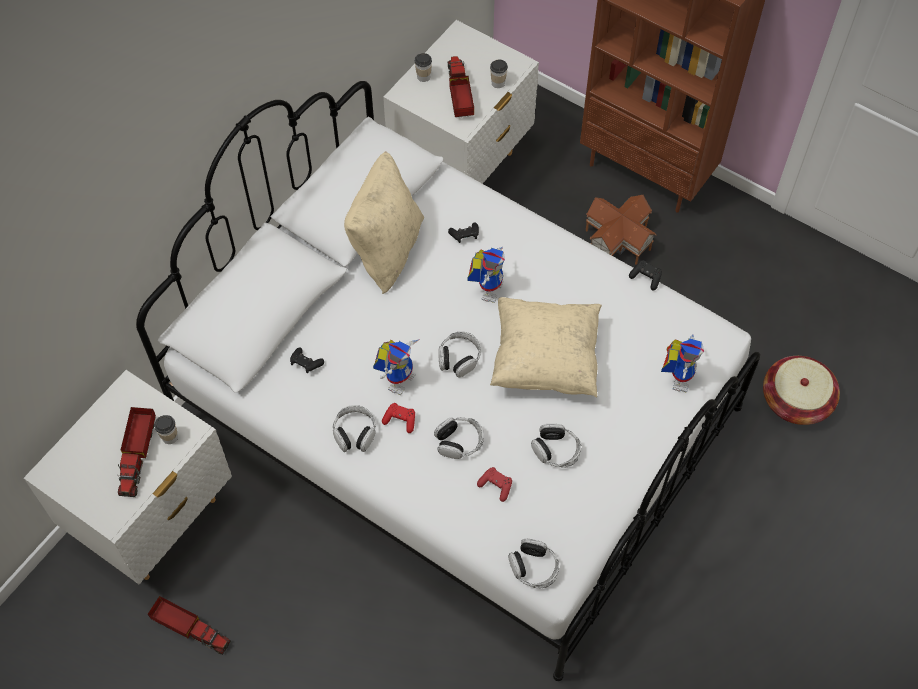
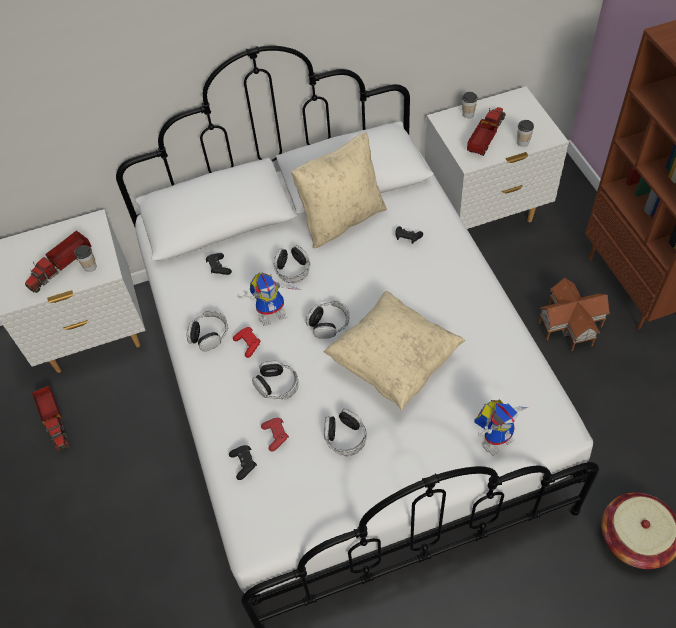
camera: 40 degrees right, 5 degrees down
toy robot [467,247,505,303] -> none
headphones [509,539,559,589] -> headphones moved to [274,245,310,283]
black game controller [629,260,662,291] -> black game controller moved to [229,445,257,480]

